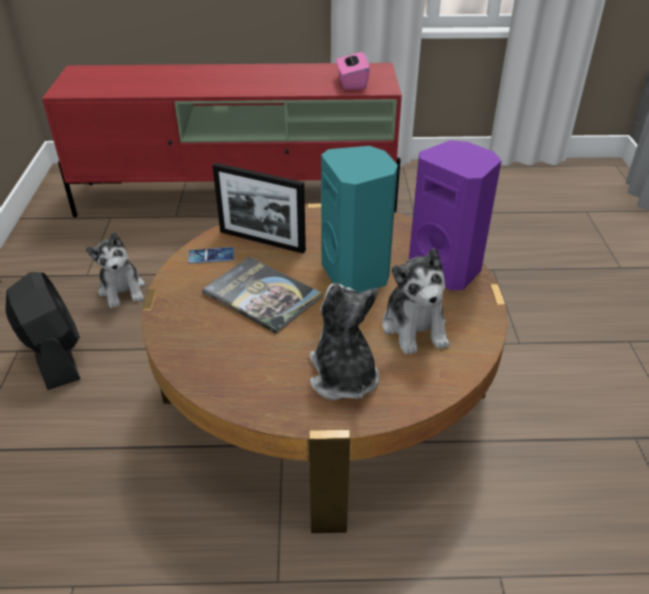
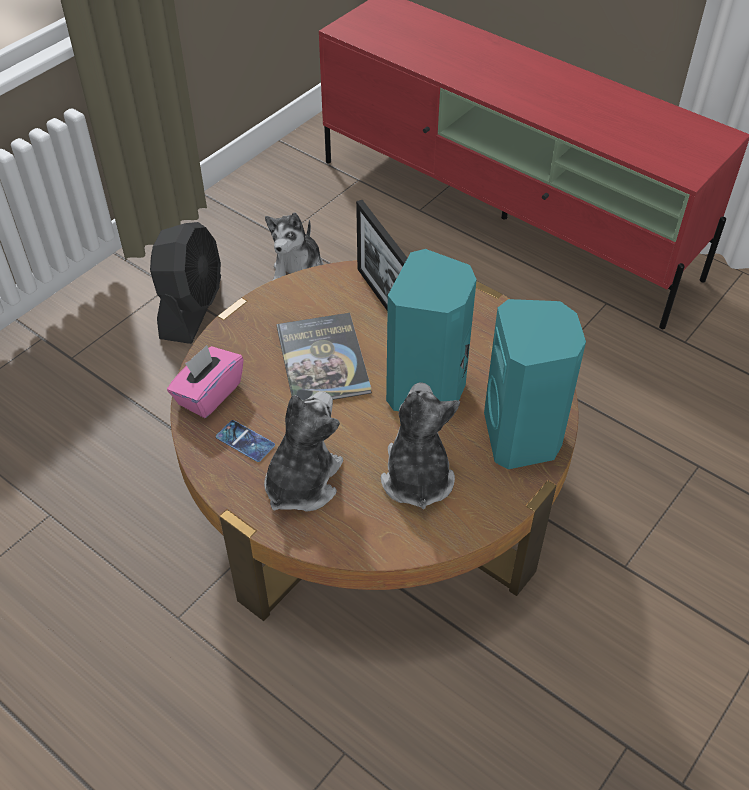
camera: 40 degrees right, 10 degrees up
phone [188,247,234,263] -> phone moved to [216,420,275,462]
pink tissue box [336,46,370,90] -> pink tissue box moved to [167,345,244,418]
plush toy [382,248,450,355] -> plush toy turned 150 degrees clockwise [381,382,460,510]
purple speaker [409,140,502,291] -> turquoise speaker [484,299,586,469]

